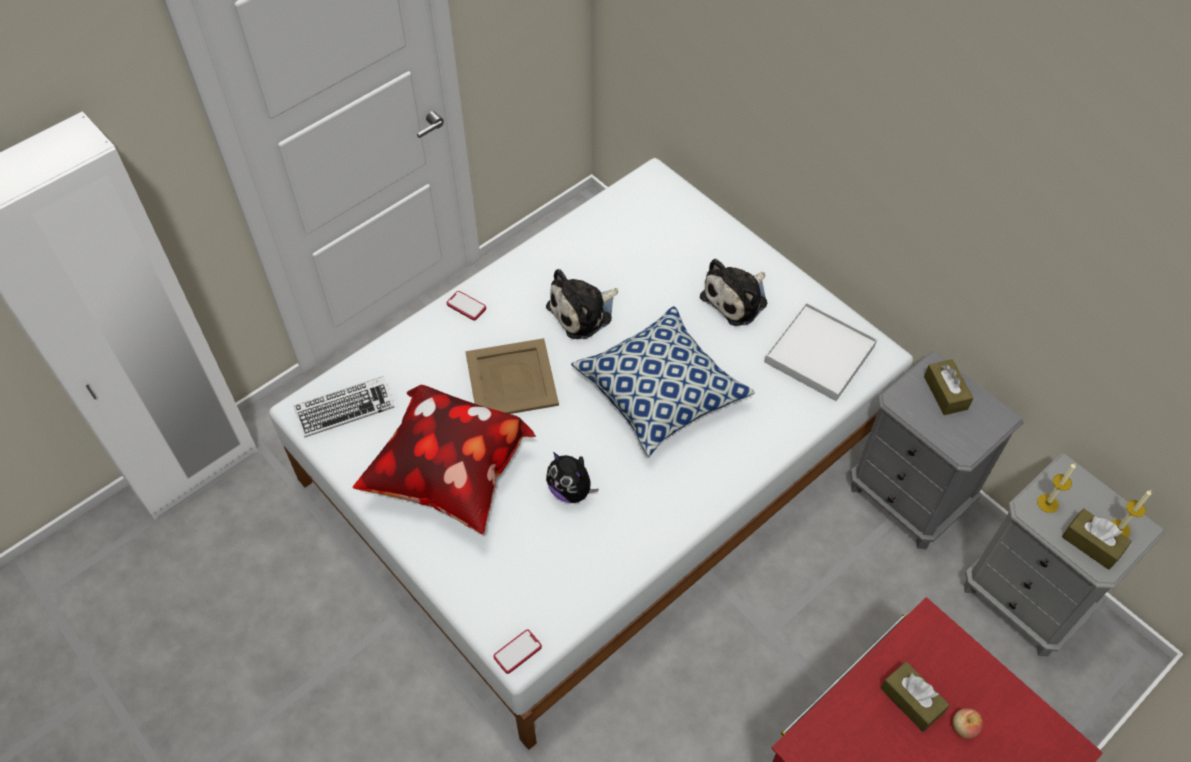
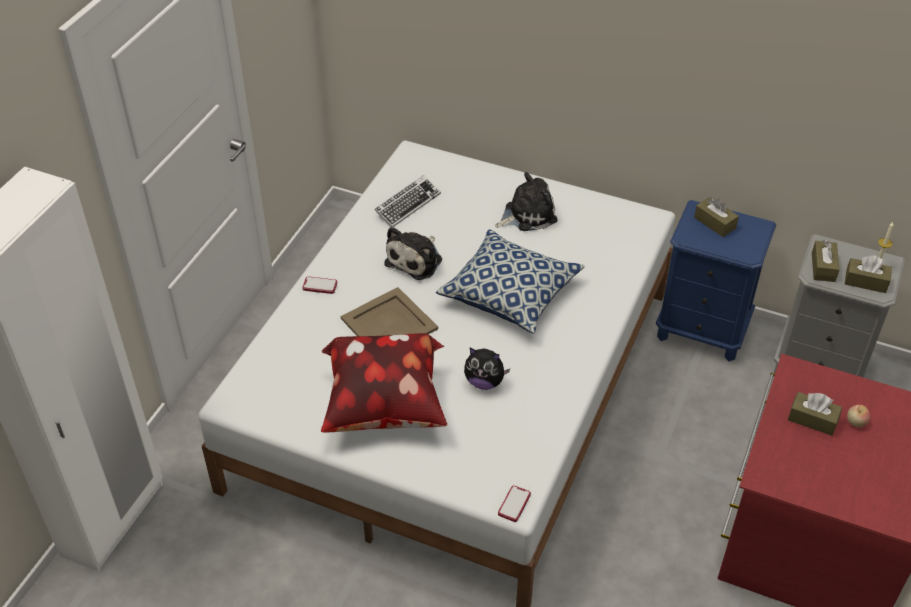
camera: 25 degrees left, 10 degrees down
keyboard [294,376,394,438] -> keyboard moved to [375,175,441,227]
plush toy [700,259,767,326] -> plush toy turned 135 degrees counterclockwise [495,172,558,231]
white tray [764,303,877,401] -> none
grey nightstand [851,351,1024,549] -> blue nightstand [656,200,776,362]
candle [1037,464,1076,513] -> brown tissue box [812,240,840,282]

